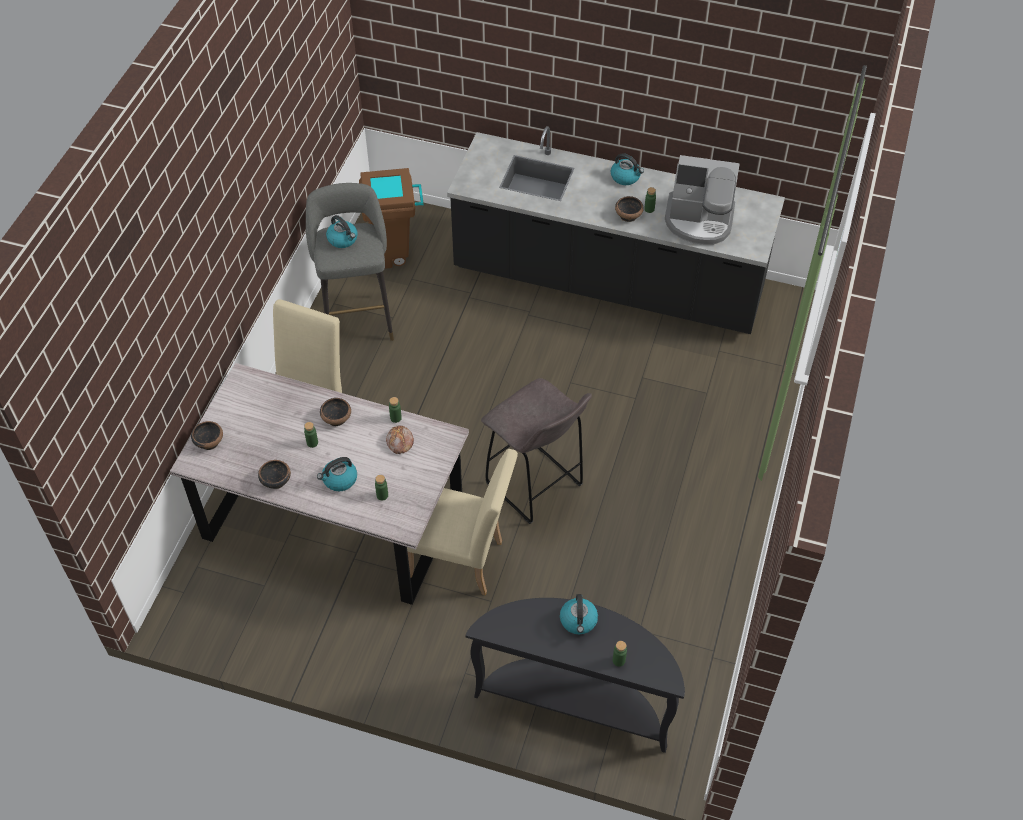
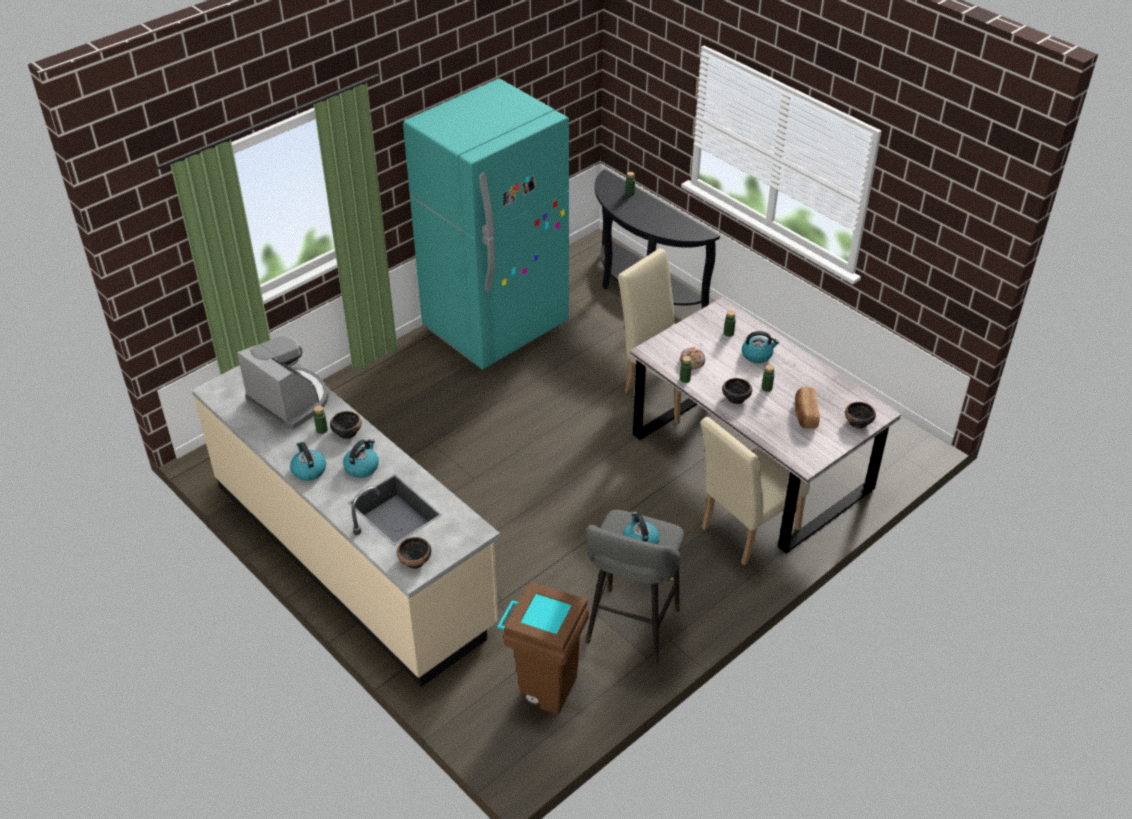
camera: 150 degrees left, 10 degrees down
bowl [258,460,291,489] -> bowl moved to [397,537,431,569]
black counter [447,126,785,334] -> beige counter [192,362,500,687]
grey stool [481,378,592,524] -> none
kettle [560,594,598,634] -> kettle moved to [343,439,379,478]
none -> turquoise fridge [403,79,569,370]
none -> bread [795,387,820,428]

